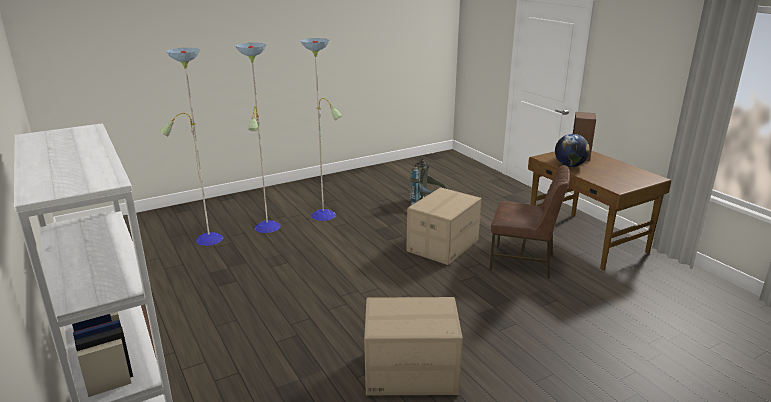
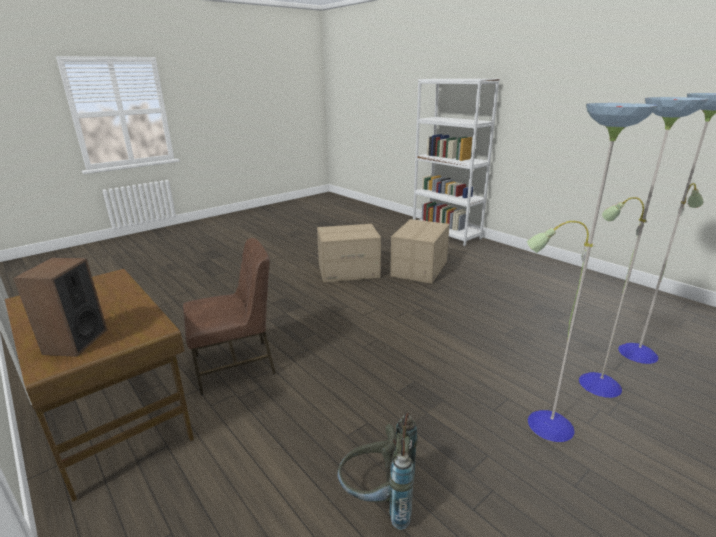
camera: 170 degrees right, 0 degrees up
cardboard box [406,187,482,265] -> cardboard box moved to [390,219,450,284]
brown chair [489,165,570,279] -> brown chair turned 150 degrees clockwise [183,238,276,395]
globe [555,134,590,167] -> none

